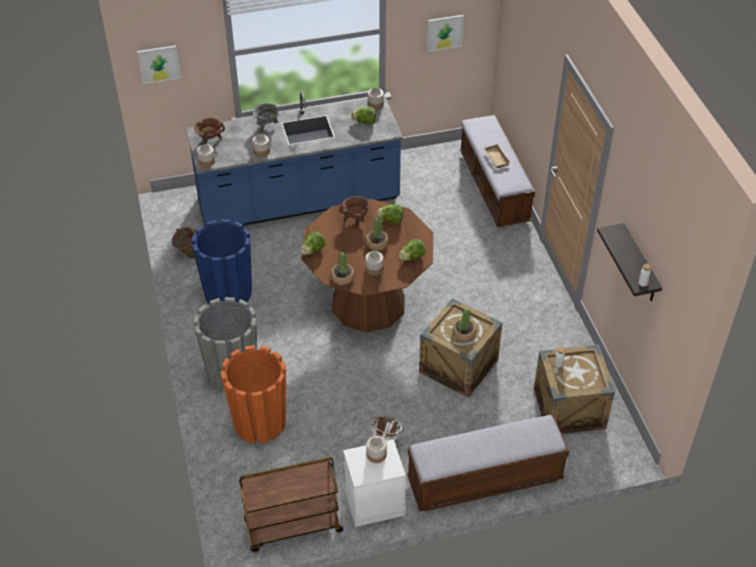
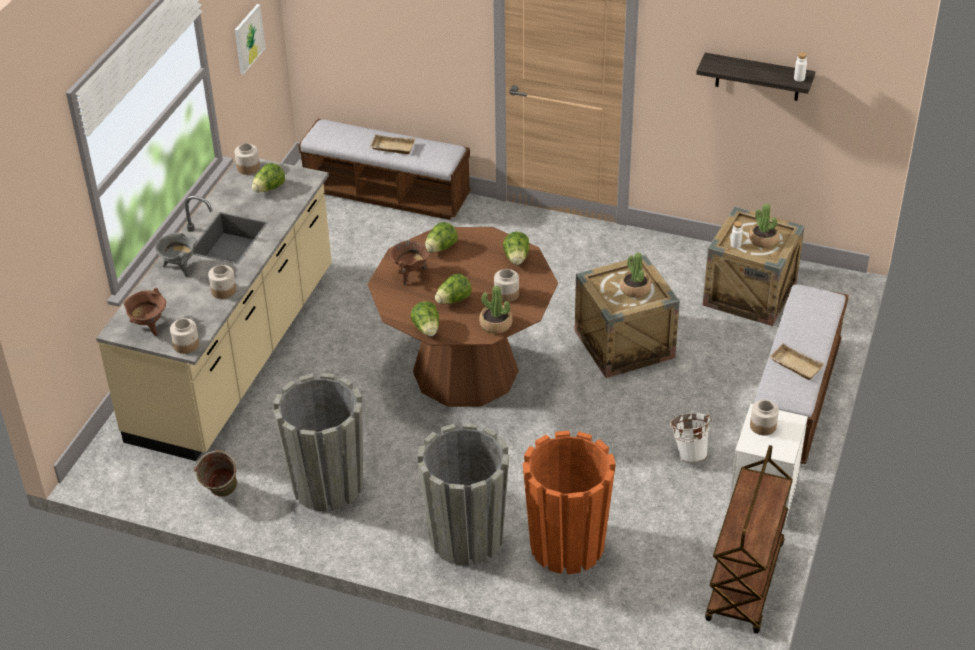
camera: 55 degrees left, 5 degrees down
picture [137,45,181,84] -> none
blue counter [186,92,403,228] -> beige counter [96,159,332,461]
blue planter [191,219,252,304] -> grey planter [273,373,363,512]
potted plant [366,217,389,251] -> potted plant moved to [749,203,779,248]
none -> lettuce [435,274,472,304]
none -> beige tray [769,343,825,380]

